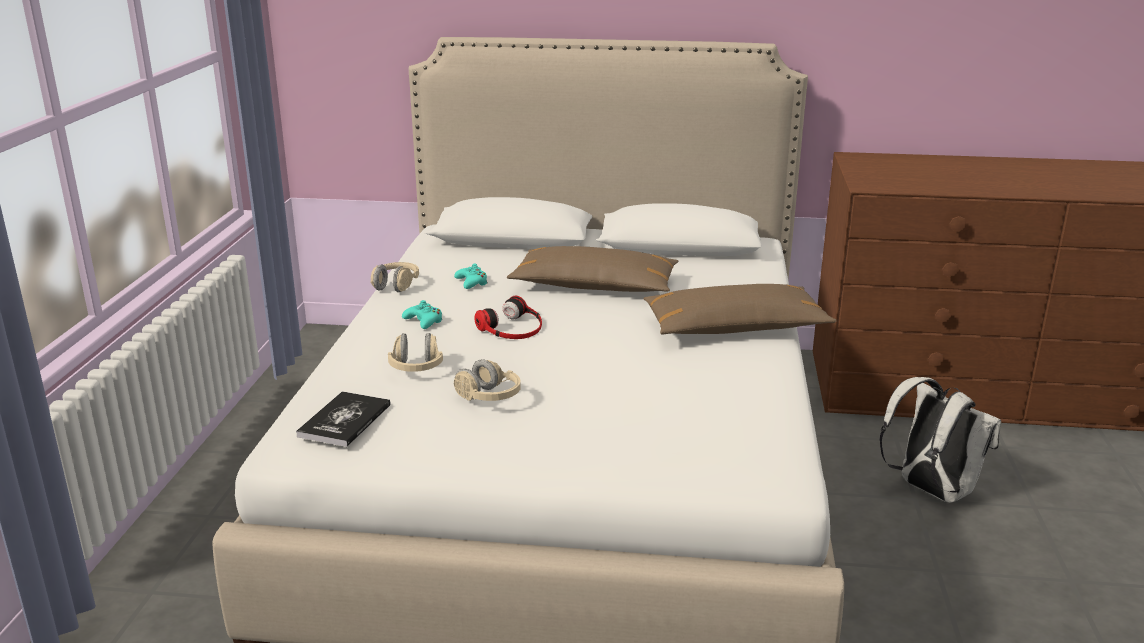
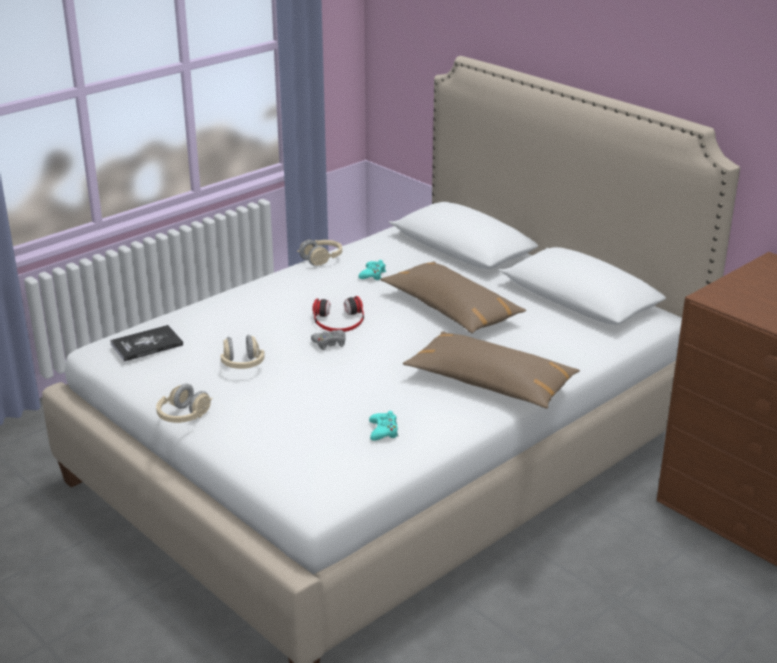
camera: 40 degrees right, 5 degrees up
beige headphones [388,333,443,372] -> beige headphones moved to [156,384,213,423]
turquoise game controller [402,300,443,329] -> turquoise game controller moved to [369,411,398,441]
white backpack [879,377,1001,503] -> none
none -> grey game controller [311,330,346,350]

